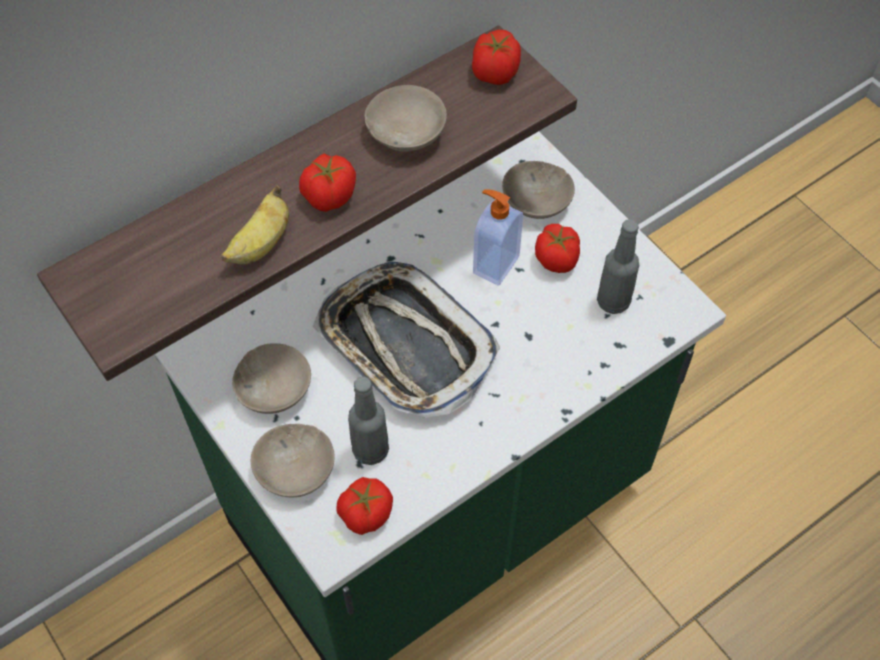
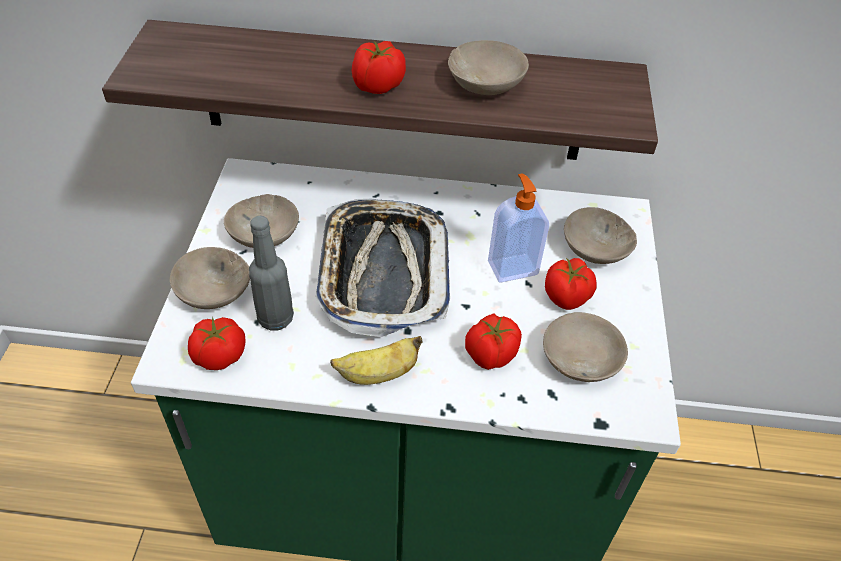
camera: 40 degrees right, 10 degrees down
banana [221,185,289,264] -> banana moved to [330,336,423,385]
tomato [472,30,521,85] -> tomato moved to [465,313,522,370]
grey bottle [597,219,639,314] -> beige bowl [543,312,628,382]

